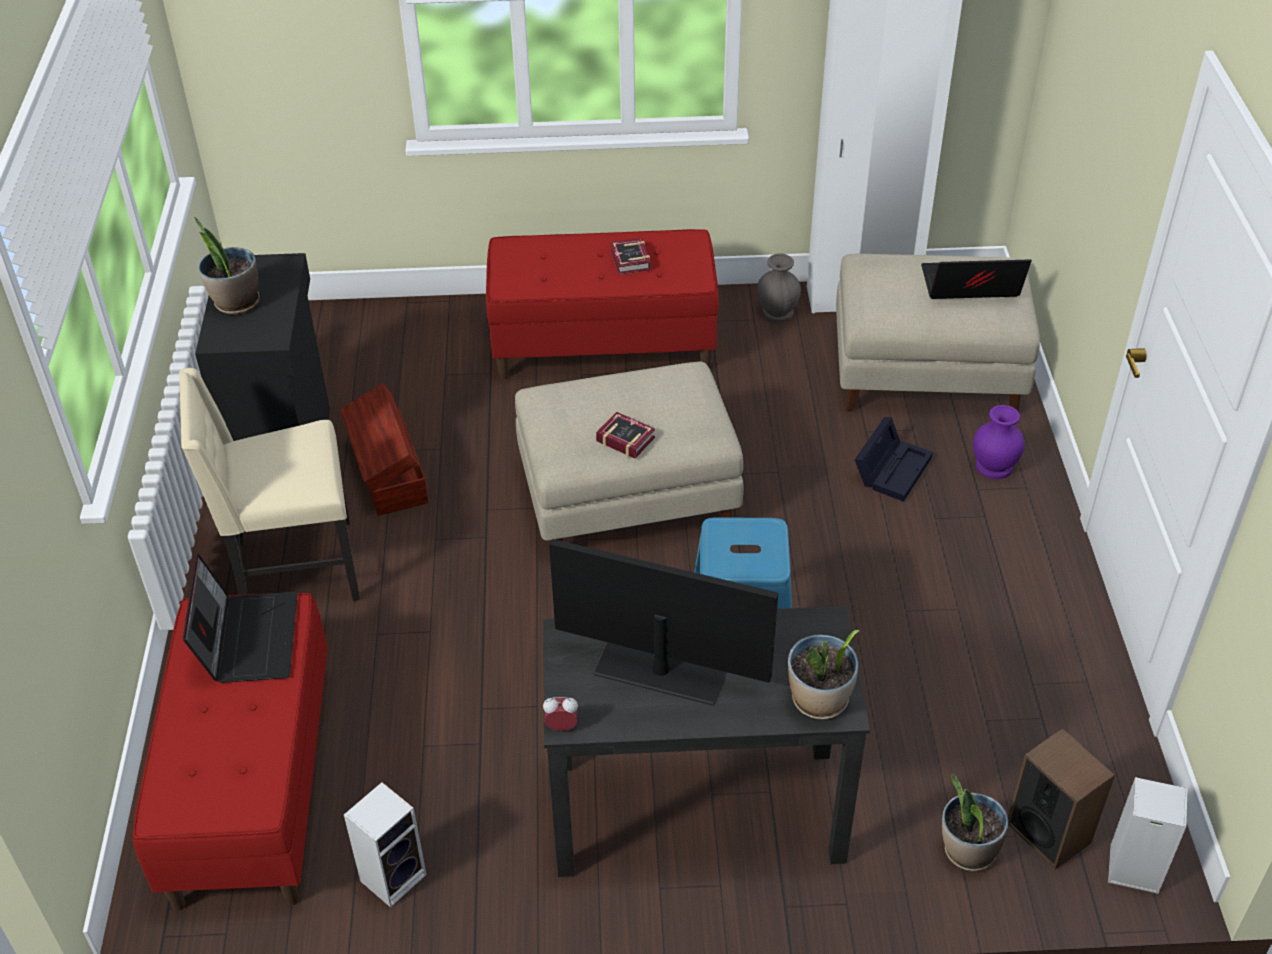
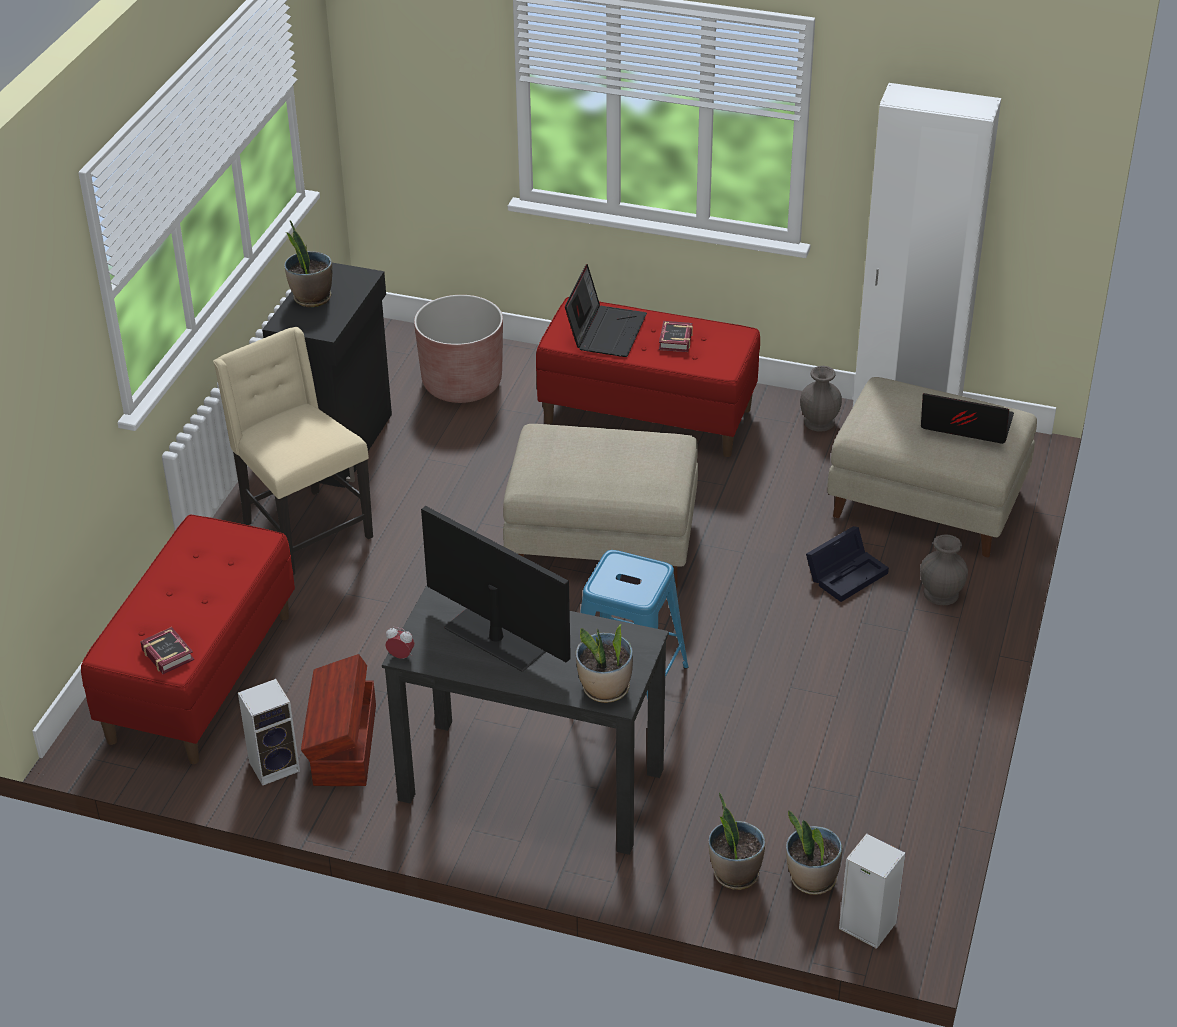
camera: 20 degrees right, 5 degrees down
beige chair [179,368,360,601] -> beige chair turned 45 degrees clockwise [213,327,373,575]
laptop [183,553,298,683] -> laptop moved to [565,264,647,357]
brown storage box [340,383,428,516] -> brown storage box moved to [301,654,376,786]
book [596,412,655,458] -> book moved to [140,627,194,674]
purple vase [973,405,1025,479] -> grey vase [920,534,968,605]
speaker [1008,728,1115,870] -> potted plant [786,811,842,895]
none -> brown planter [414,295,503,403]

